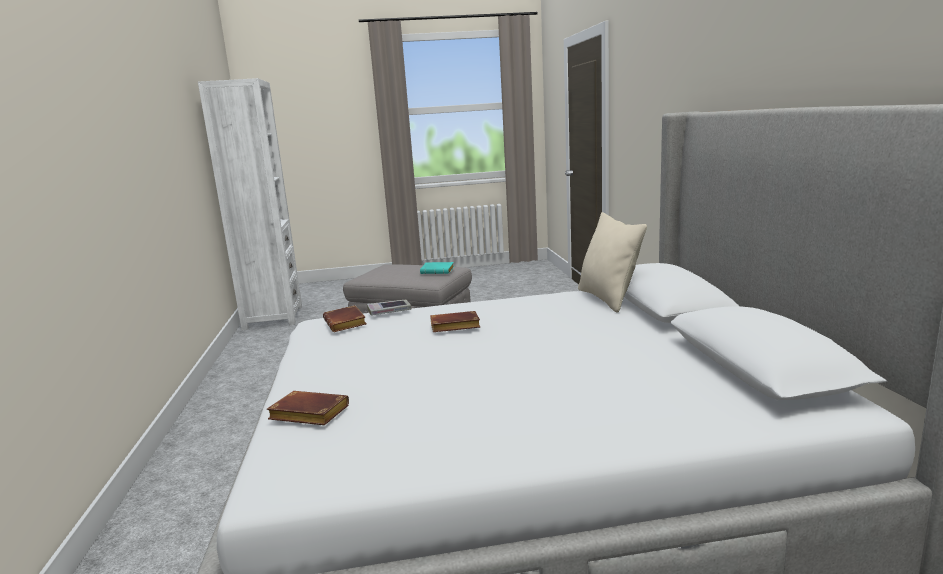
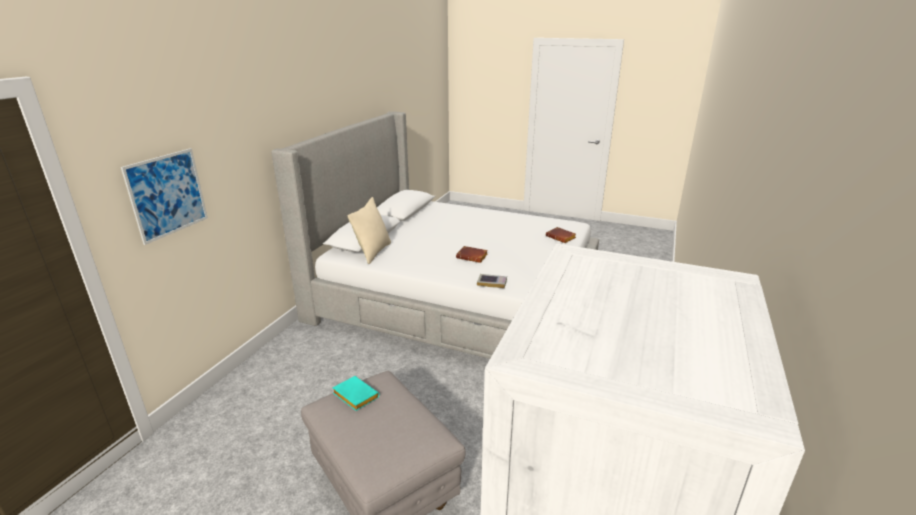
camera: 150 degrees left, 10 degrees up
brown book [323,305,367,332] -> none
none -> picture [121,148,208,245]

